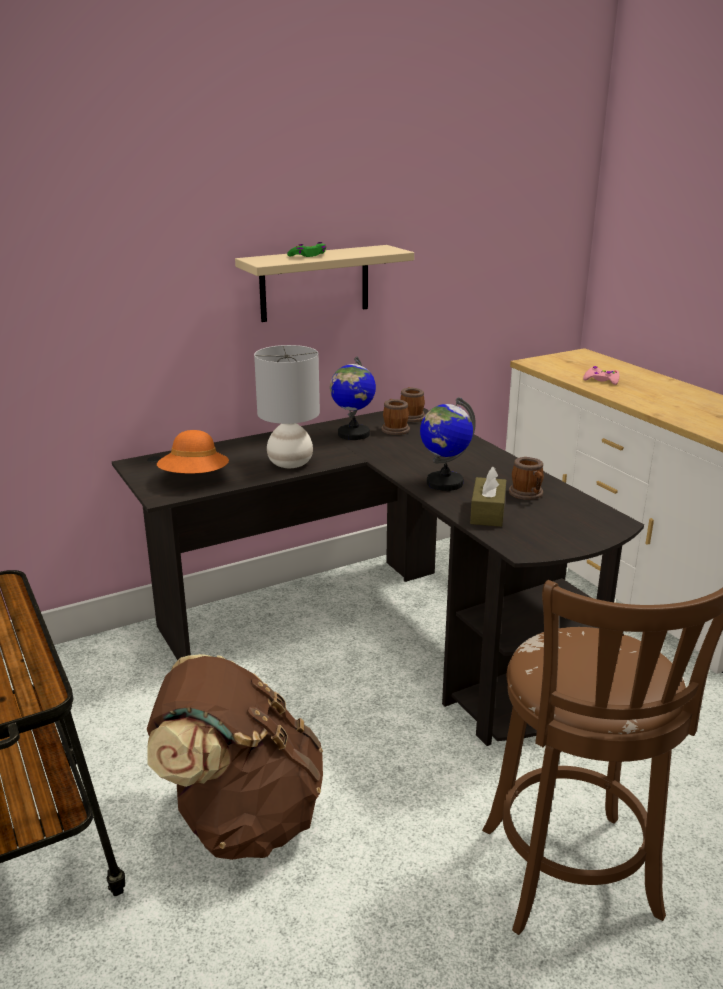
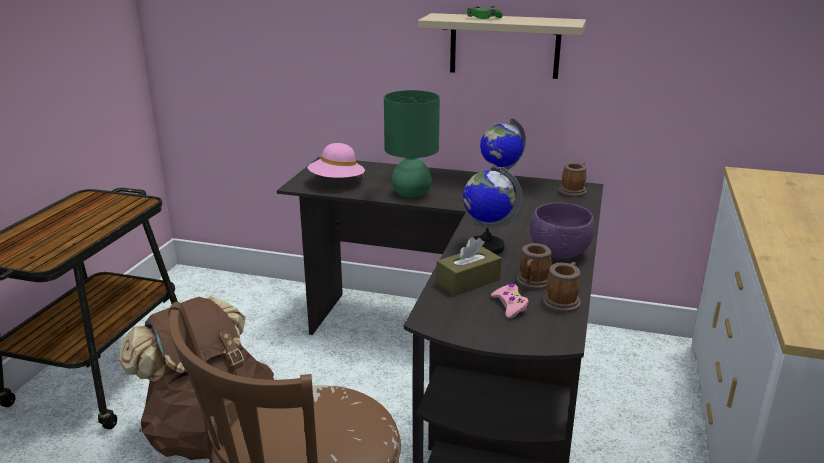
camera: 45 degrees right, 0 degrees up
orange hat [157,430,229,474] -> pink hat [308,143,365,178]
grey table lamp [254,345,320,468] -> green table lamp [384,90,440,198]
mug [381,399,410,435] -> mug moved to [543,262,581,313]
pink game controller [583,366,619,385] -> pink game controller moved to [491,283,529,318]
none -> purple bowl [530,202,595,259]

